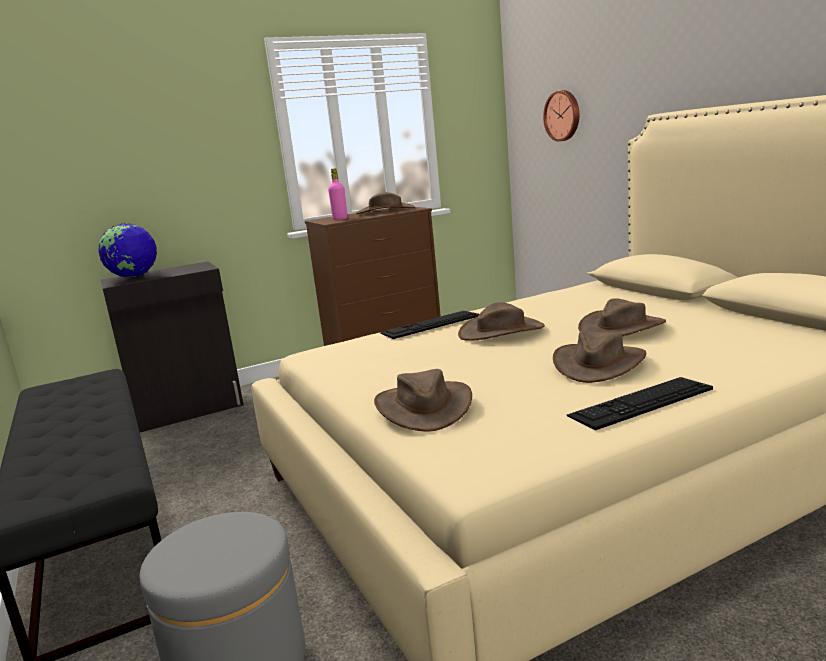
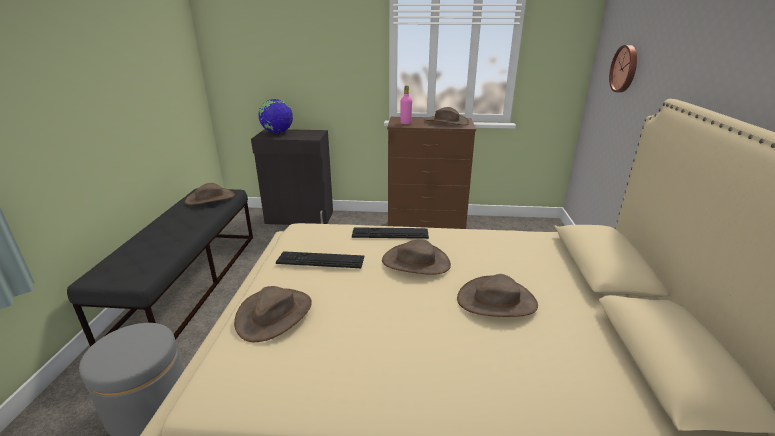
camera: 30 degrees right, 10 degrees up
brown hat [553,331,646,383] -> brown hat moved to [185,183,235,205]
keyboard [567,377,713,431] -> keyboard moved to [276,251,365,268]

